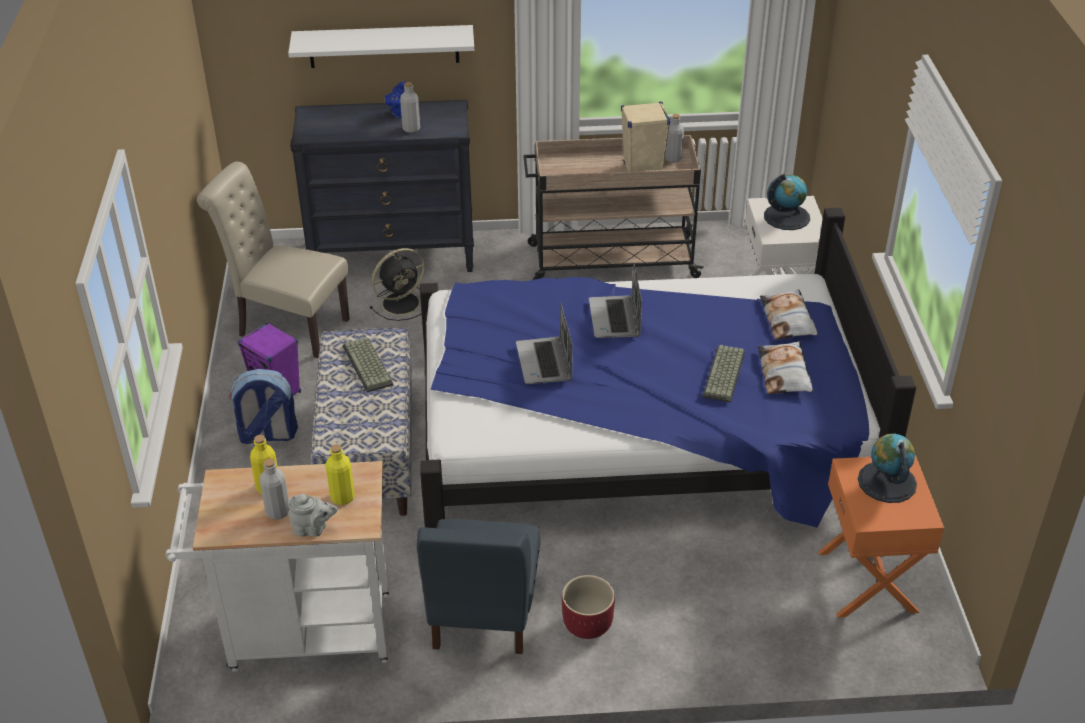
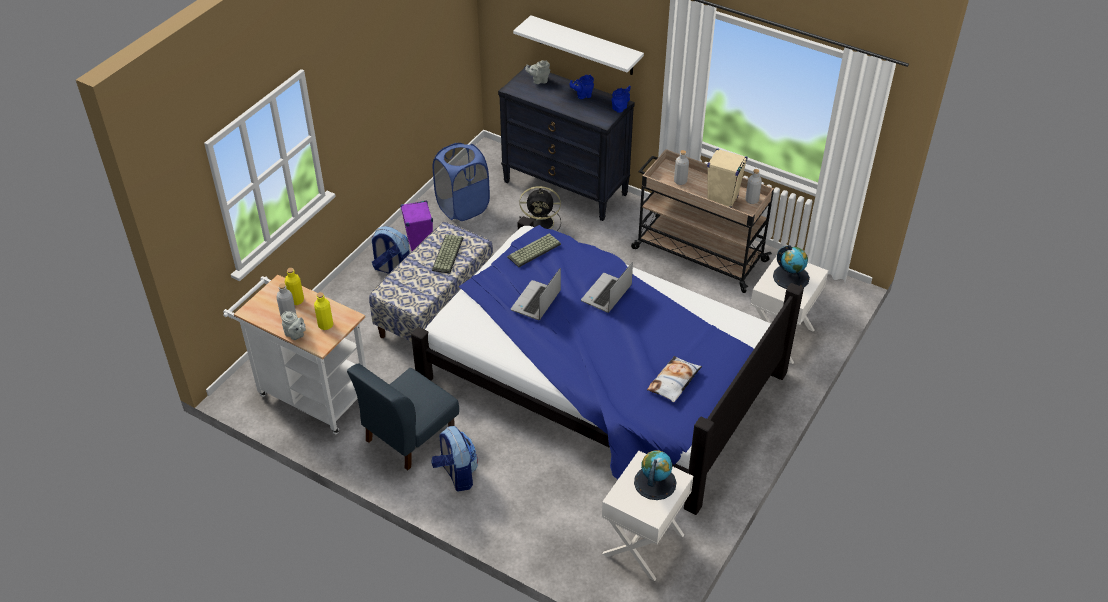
camera: 35 degrees right, 5 degrees up
beige chair [197,162,350,358] -> blue laundry basket [433,143,490,221]
grey bottle [400,82,420,133] -> grey bottle moved to [674,150,689,185]
red planter [562,575,615,639] -> backpack [431,426,478,492]
keyboard [702,345,745,403] -> keyboard moved to [507,233,561,267]
pillow [760,289,818,340] -> none
orange nightstand [818,455,944,618] -> white nightstand [602,451,693,581]
none -> grey teapot [525,60,550,84]
none -> blue teapot [612,86,631,113]

